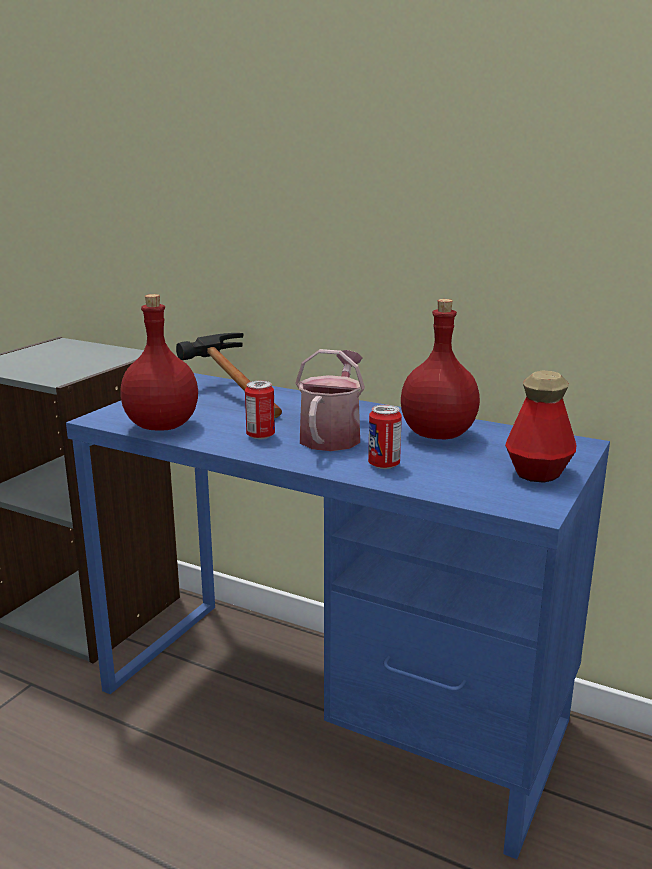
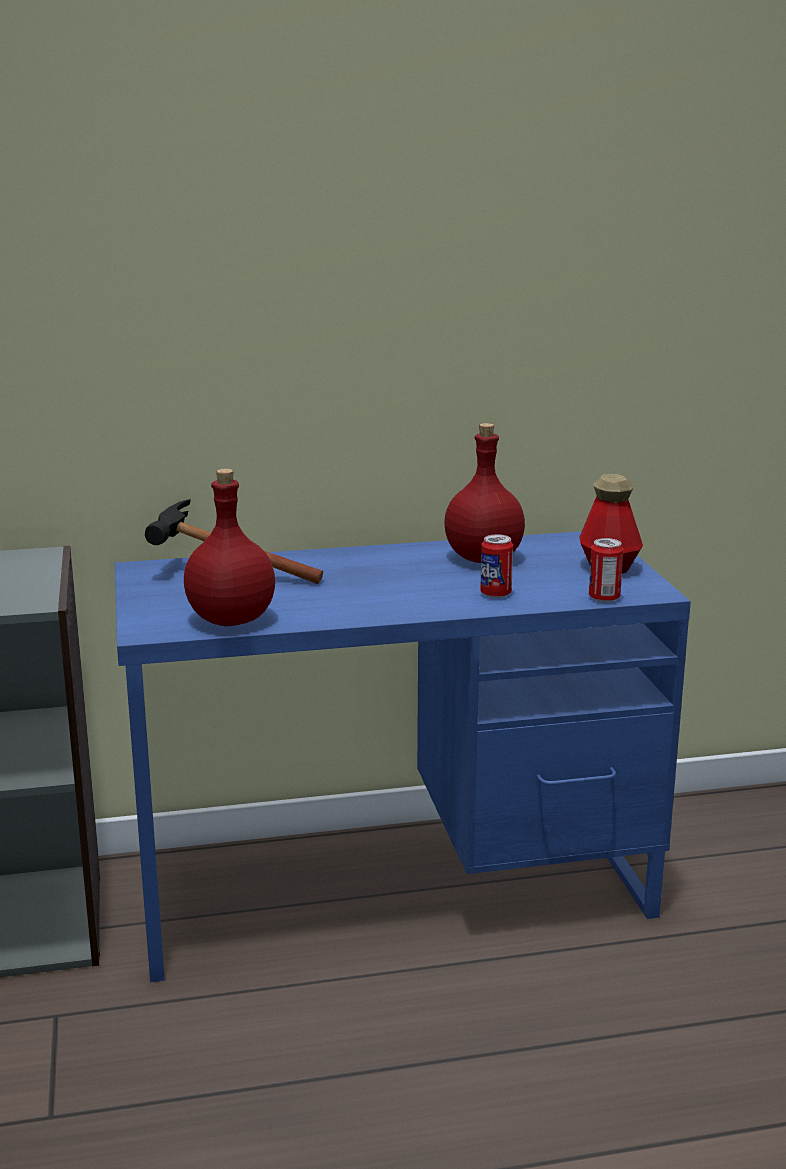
camera: 40 degrees left, 0 degrees up
can [245,381,275,439] -> can moved to [589,538,623,602]
watering can [295,349,365,451] -> none

